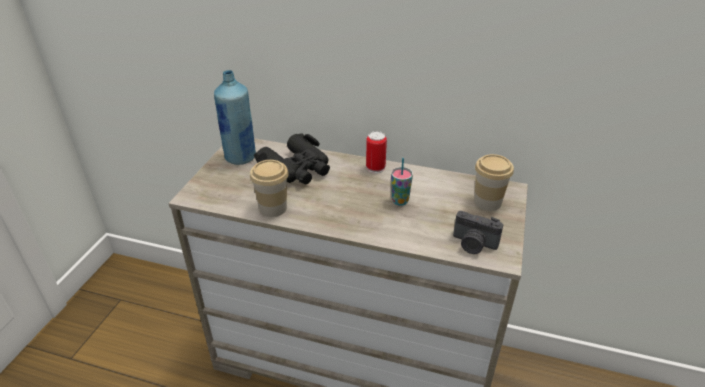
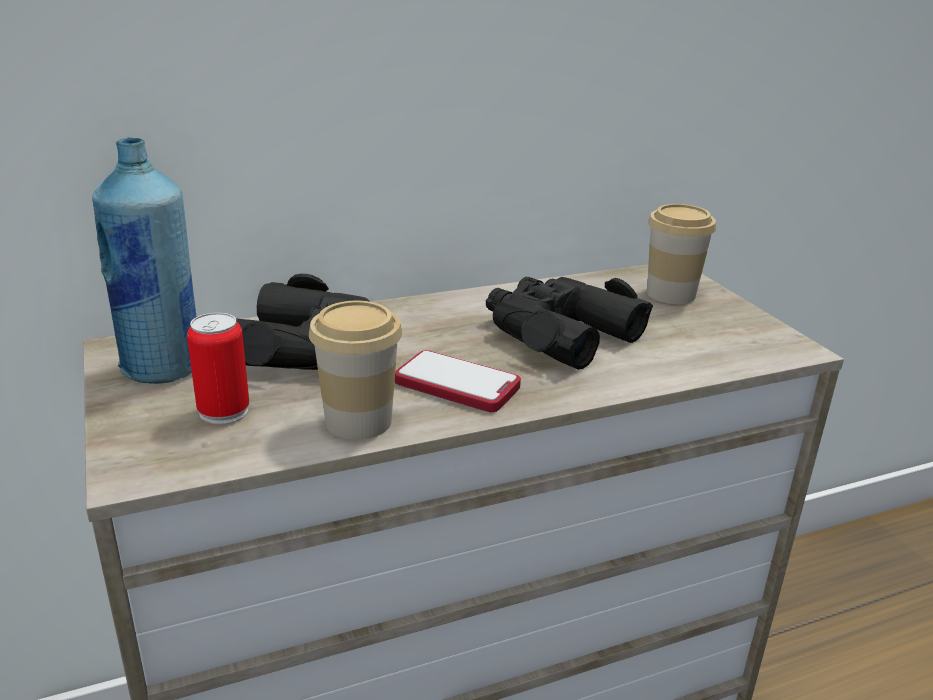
camera: 40 degrees left, 10 degrees down
can [366,131,387,173] -> can moved to [187,313,249,425]
cup [391,158,413,206] -> black binoculars [486,277,653,370]
camera [453,211,503,254] -> none
none -> phone [395,350,521,412]

